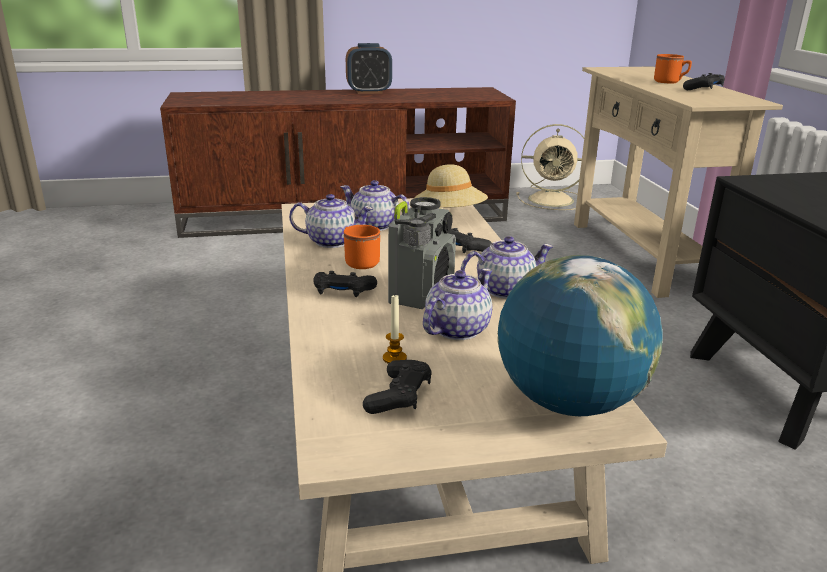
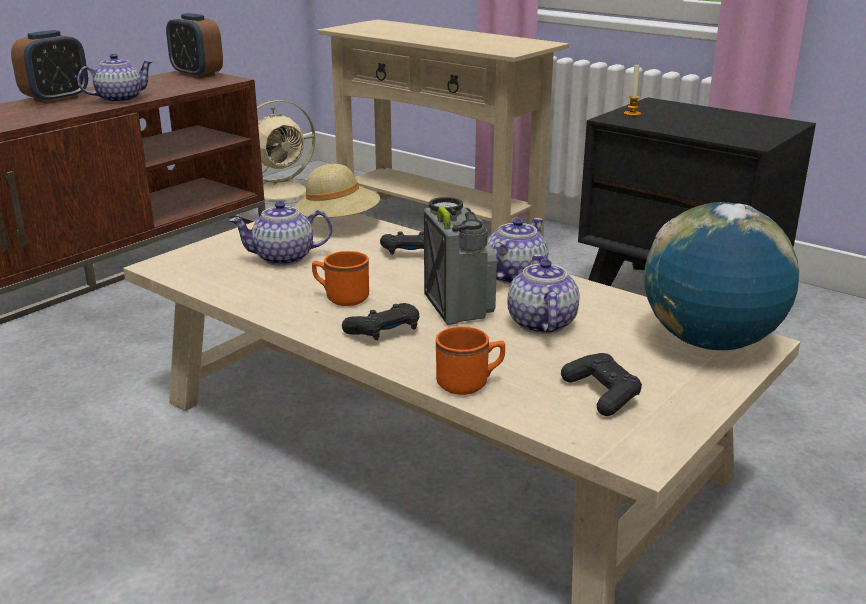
camera: 40 degrees left, 0 degrees up
teapot [289,194,373,248] -> teapot moved to [77,54,153,103]
candle [383,295,407,364] -> candle moved to [624,65,641,116]
orange mug [654,54,692,83] -> orange mug moved to [436,326,505,395]
black game controller [683,73,725,90] -> none
none -> alarm clock [166,13,223,79]

